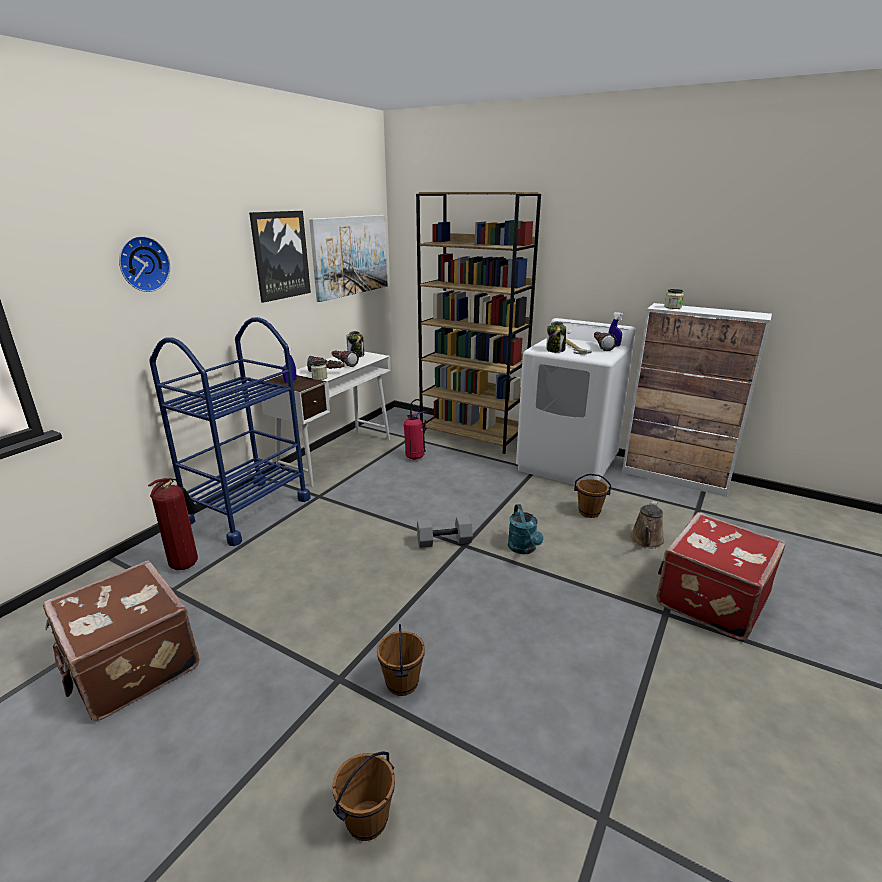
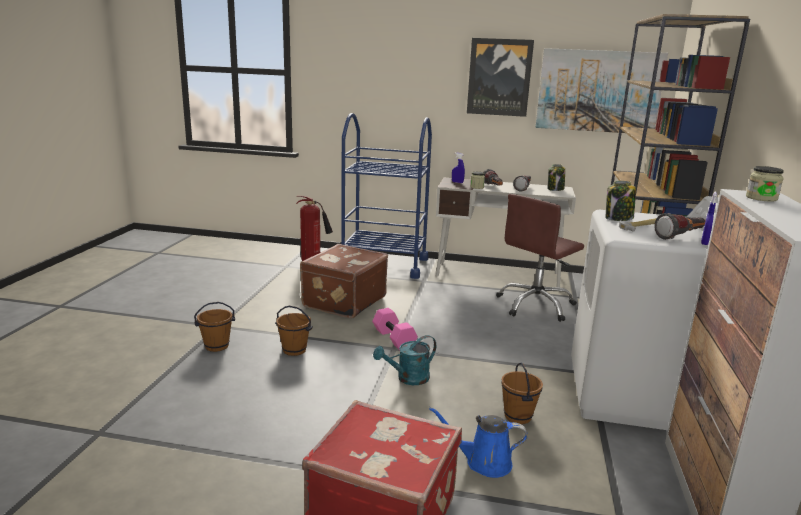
camera: 70 degrees right, 5 degrees down
brown suitcase [43,560,199,721] -> brown suitcase moved to [300,244,388,318]
wall clock [119,236,170,292] -> none
brown bucket [332,751,395,841] -> brown bucket moved to [275,306,313,356]
fire extinguisher [404,399,428,460] -> brown office chair [496,194,584,322]
grey dumbbell [417,516,473,548] -> pink dumbbell [372,308,418,350]
brown watering can [630,501,664,548] -> blue watering can [429,407,527,478]

